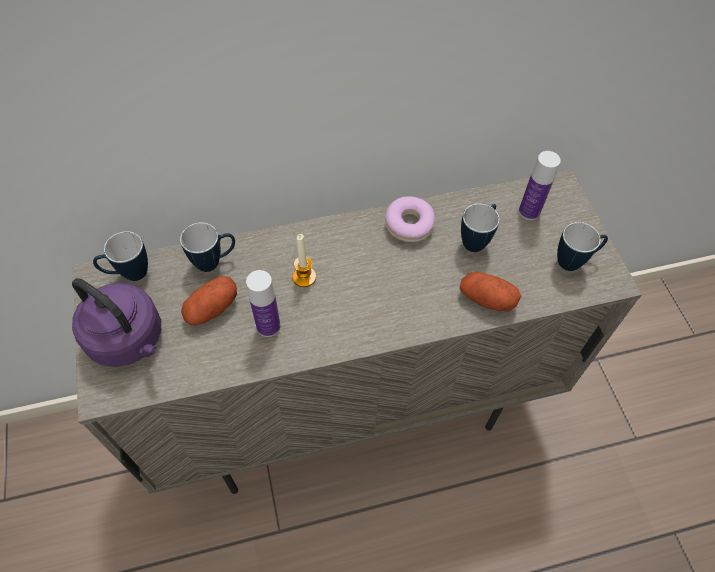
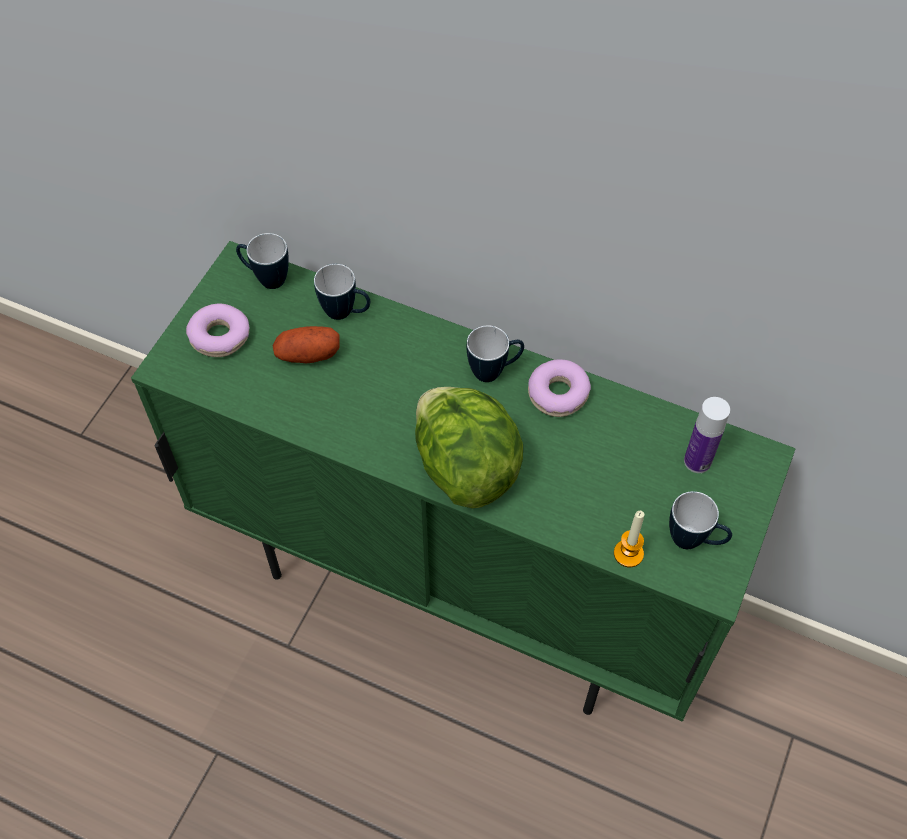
camera: 40 degrees right, 0 degrees up
purple kettle [72,278,161,367] -> donut [186,304,250,357]
beige cabinet [73,169,642,494] -> green cabinet [131,241,795,721]
bottle [246,270,281,337] -> none
candle [292,234,316,287] -> candle moved to [614,511,645,567]
potato [460,272,521,311] -> none
mug [461,203,499,252] -> mug moved to [467,325,524,382]
none -> lettuce [415,387,523,508]

